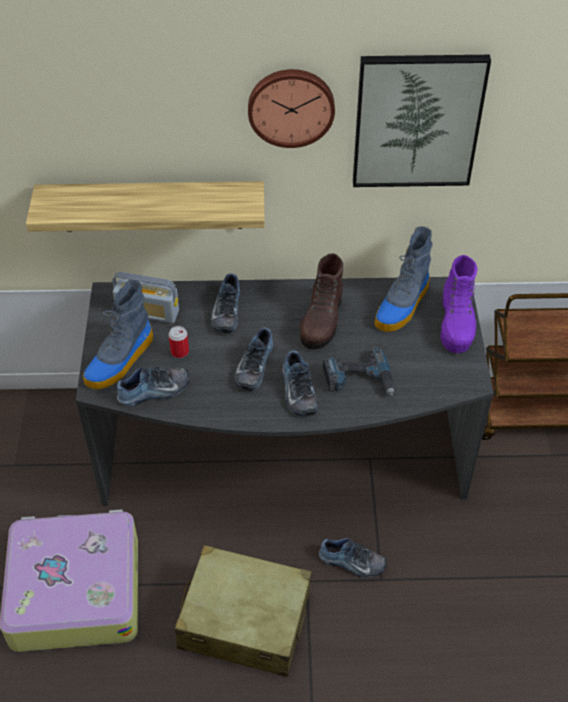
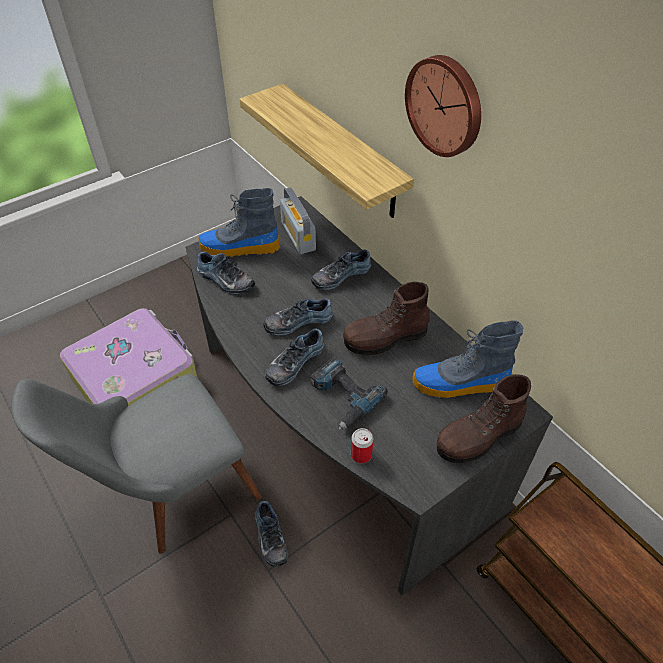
camera: 55 degrees right, 0 degrees up
can [169,326,189,358] -> can moved to [351,428,373,463]
beige suitcase [175,545,312,677] -> grey chair [11,374,261,554]
picture [353,55,491,187] -> none
purple boot [440,255,478,353] -> brown boot [437,374,531,463]

